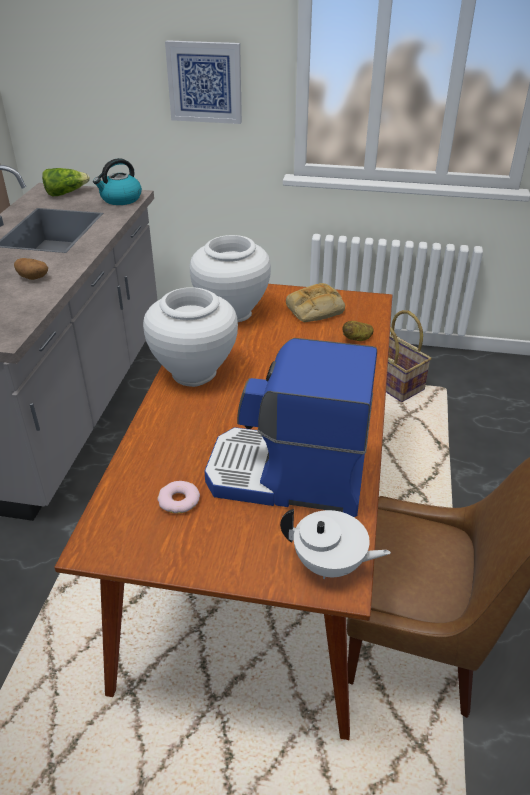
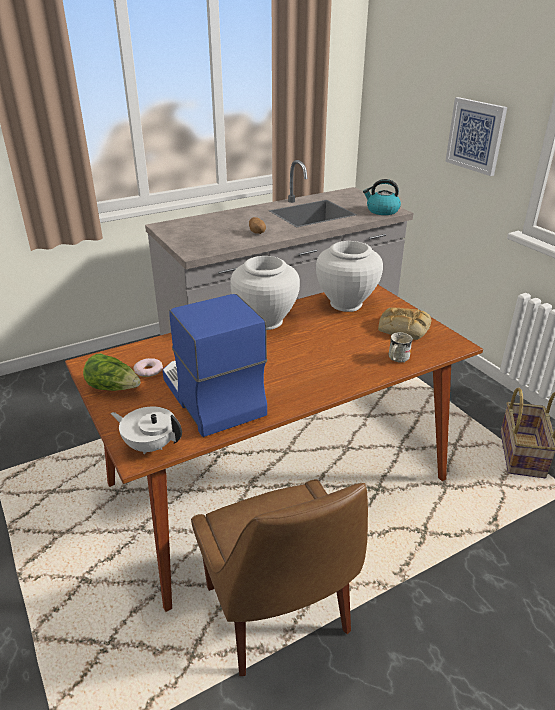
camera: 50 degrees right, 5 degrees down
lettuce [42,168,90,196] -> lettuce moved to [83,353,141,391]
white teapot [280,509,391,579] -> white teapot turned 135 degrees clockwise [111,406,182,454]
potato [342,321,374,341] -> white mug [389,332,413,362]

